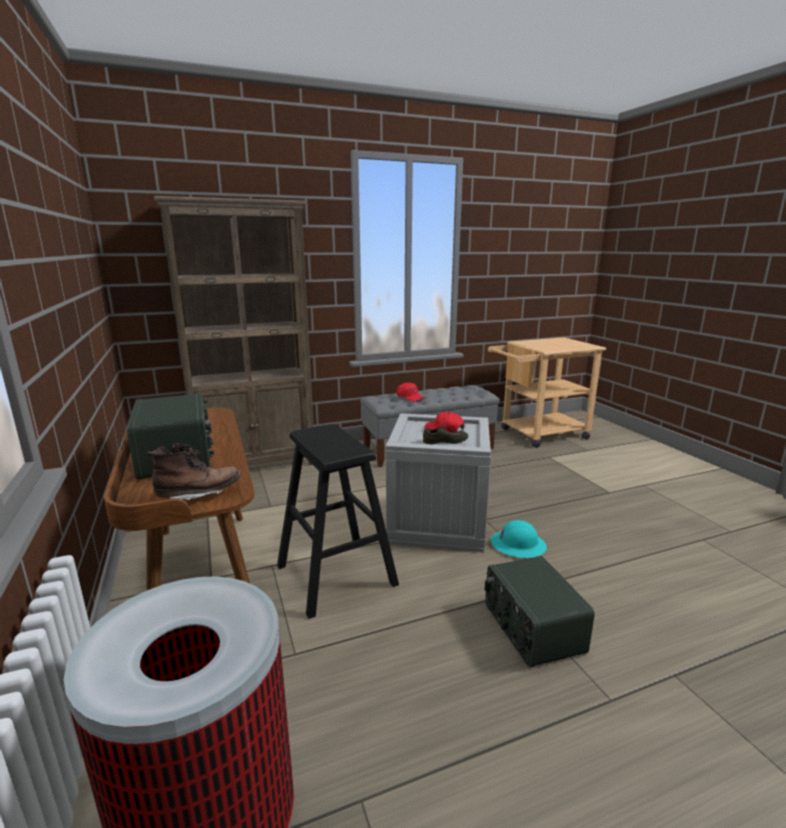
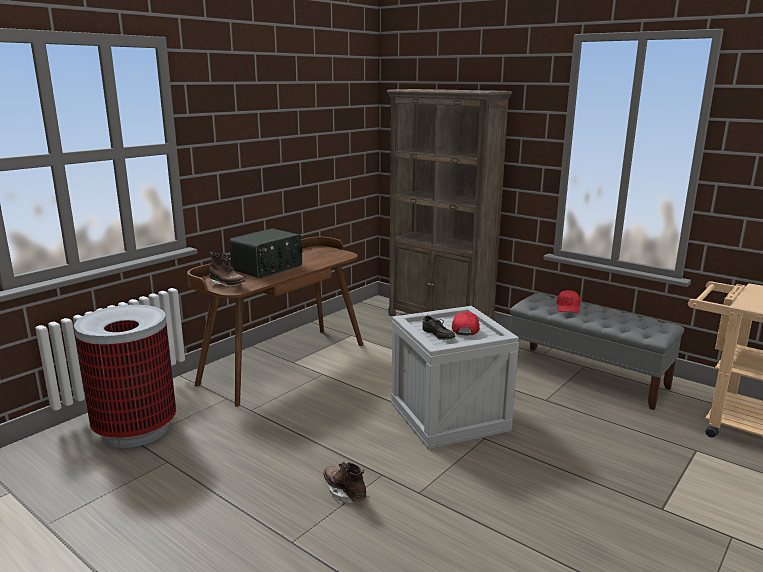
camera: 60 degrees right, 0 degrees up
black stool [277,424,399,619] -> none
radio [485,556,595,668] -> brown boot [323,461,366,504]
turquoise hard hat [491,520,547,558] -> none

